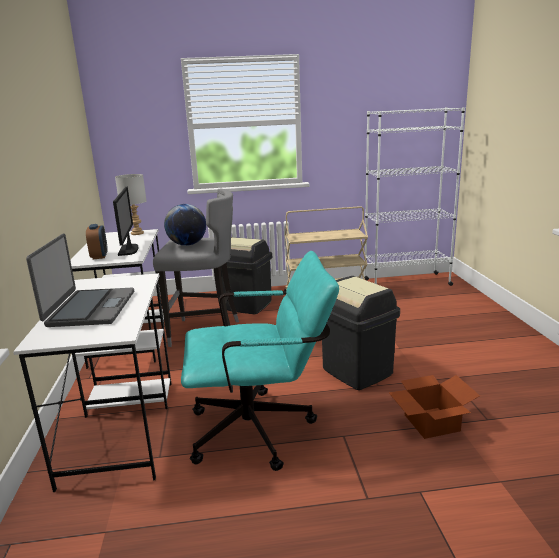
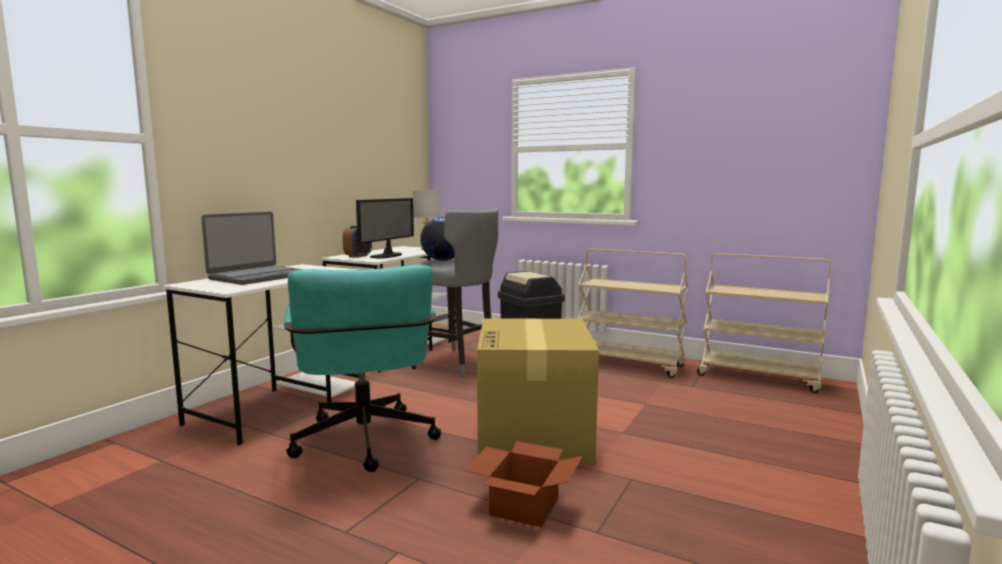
camera: 35 degrees right, 10 degrees down
turquoise office chair [181,251,339,471] -> turquoise office chair turned 45 degrees clockwise [284,265,441,472]
black trash can [322,276,400,390] -> cardboard box [477,318,599,464]
white bookcase [364,107,465,286] -> beige cart [697,253,831,393]

